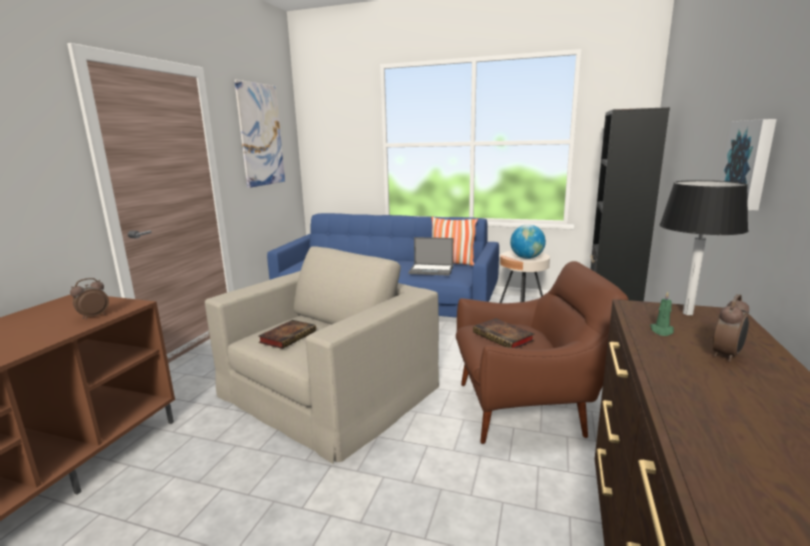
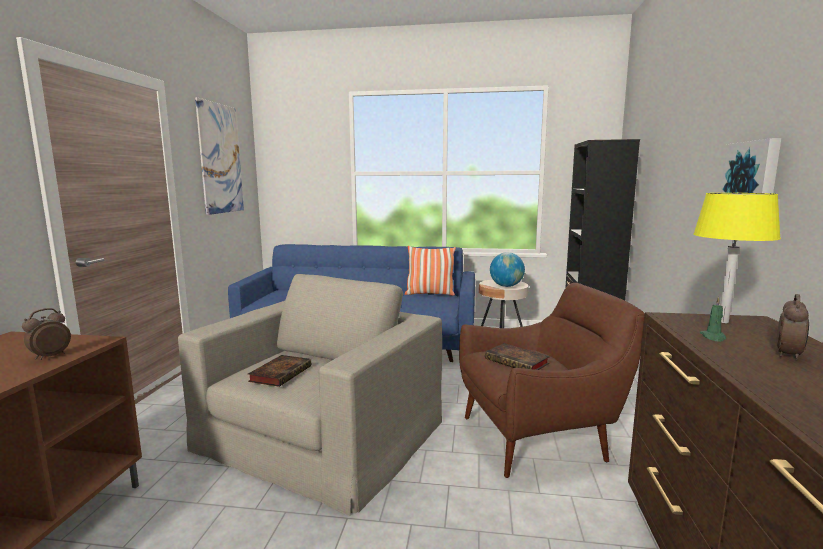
camera: 10 degrees left, 5 degrees down
laptop [409,237,453,276] -> none
black table lamp [659,180,749,315] -> yellow table lamp [693,193,781,323]

